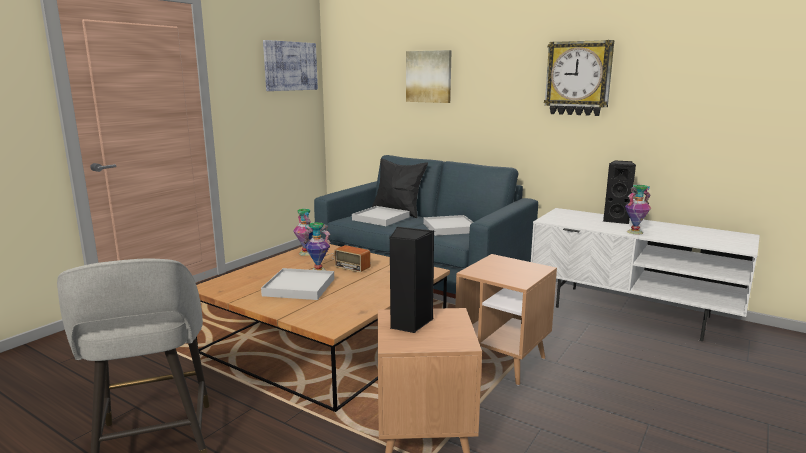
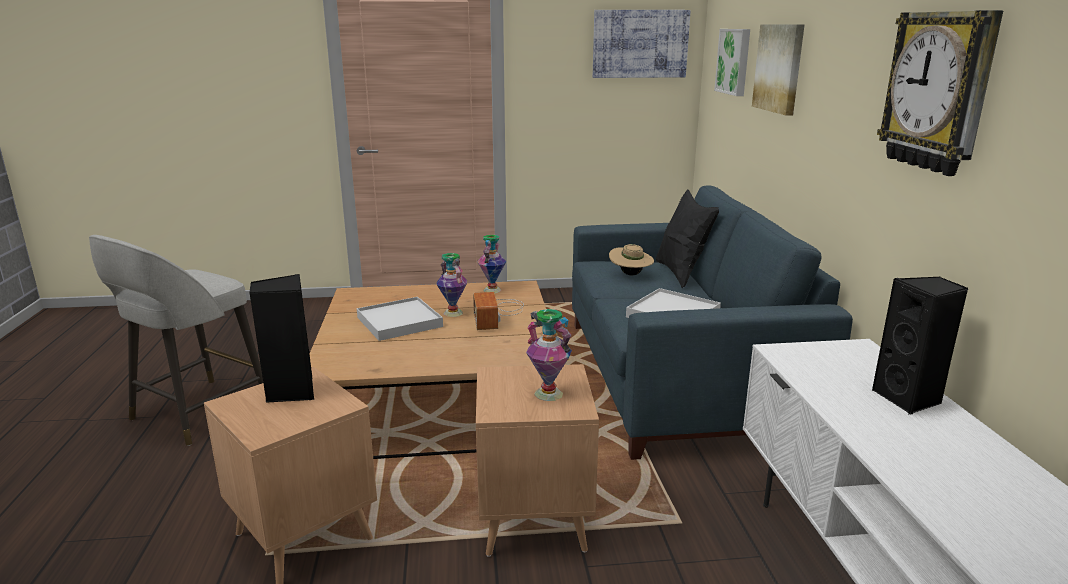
camera: 50 degrees right, 5 degrees up
white tray [352,206,409,226] -> beige hat [609,244,654,275]
vase [625,185,651,235] -> vase moved to [526,309,572,401]
none -> picture [714,29,750,96]

